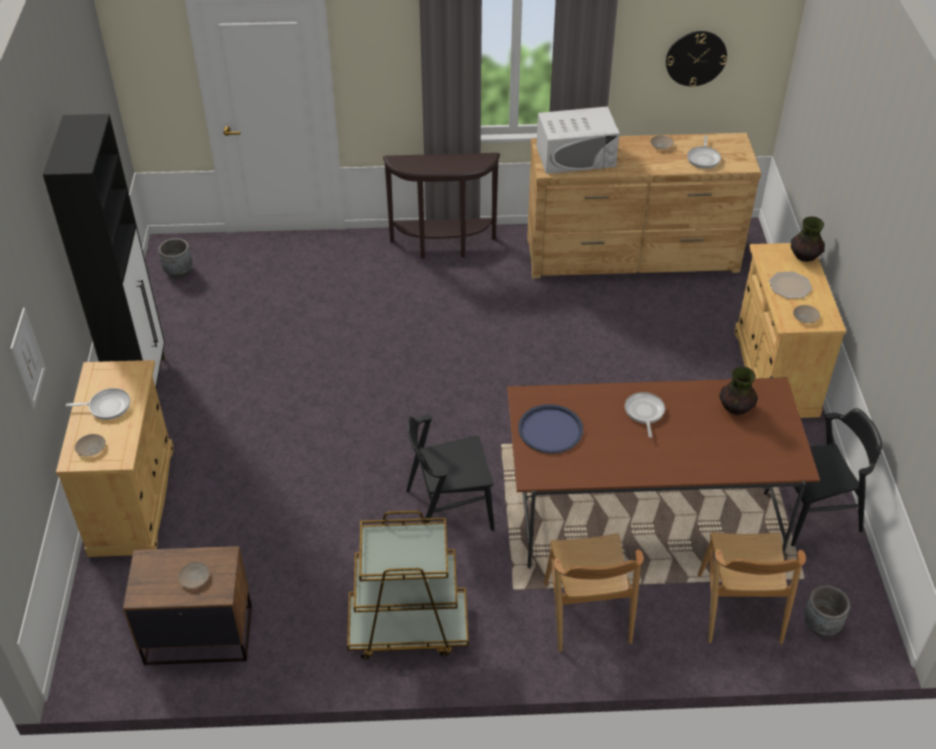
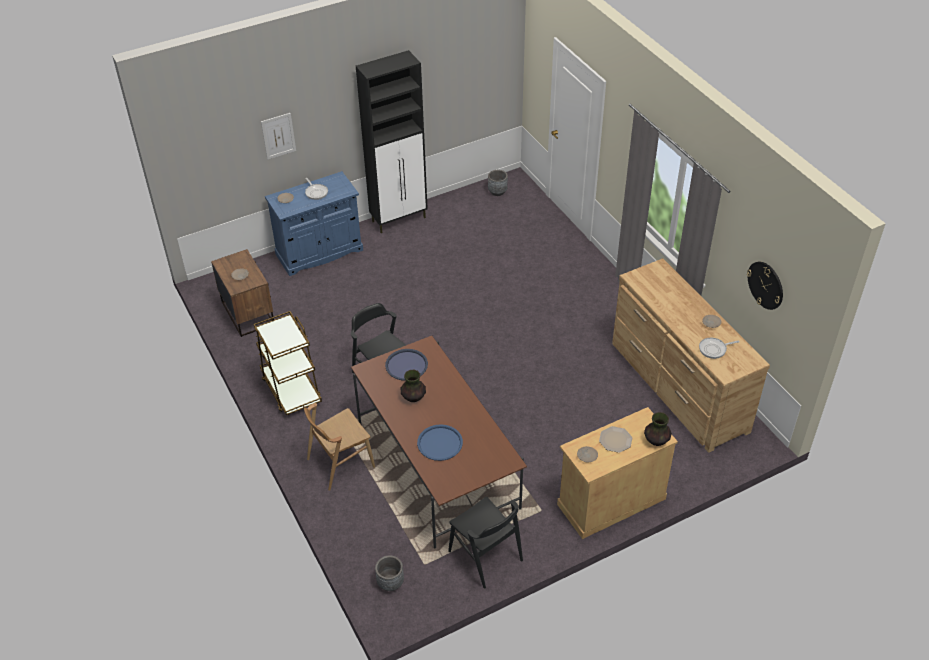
camera: 65 degrees right, 0 degrees up
beige cabinet [56,360,174,557] -> blue cabinet [265,171,363,276]
brown console table [383,153,500,259] -> none
white microwave [536,106,620,174] -> none
frying pan [625,392,665,438] -> none
brown chair [698,532,806,644] -> none
vase [719,366,758,415] -> vase moved to [401,370,426,402]
none -> blue tray [417,424,463,461]

